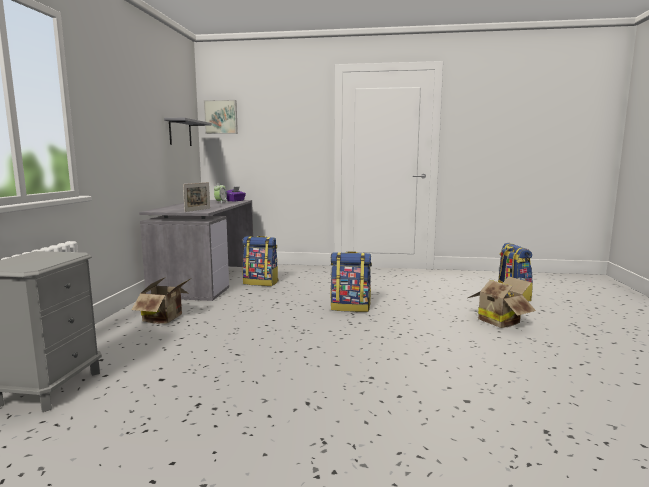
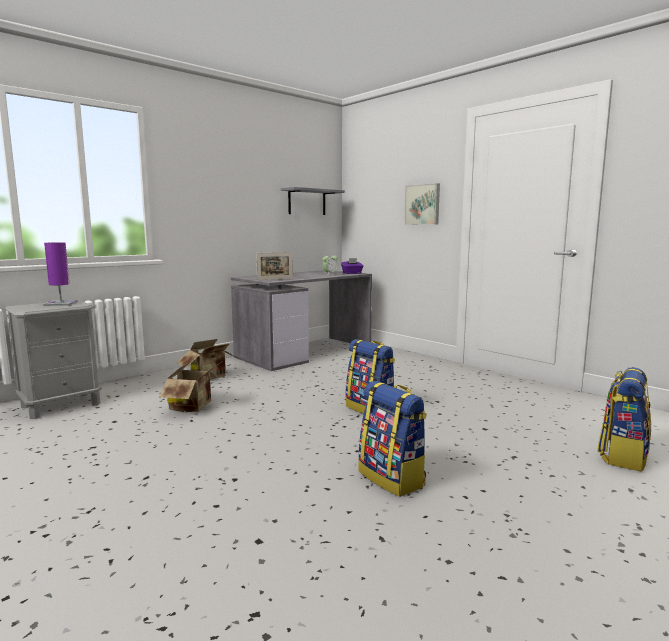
camera: 40 degrees right, 0 degrees up
picture [204,100,238,134] -> picture moved to [404,183,440,225]
backpack [242,236,279,286] -> backpack moved to [358,381,427,497]
cardboard box [468,276,536,328] -> cardboard box moved to [159,360,220,412]
none -> purple table lamp [43,242,78,306]

